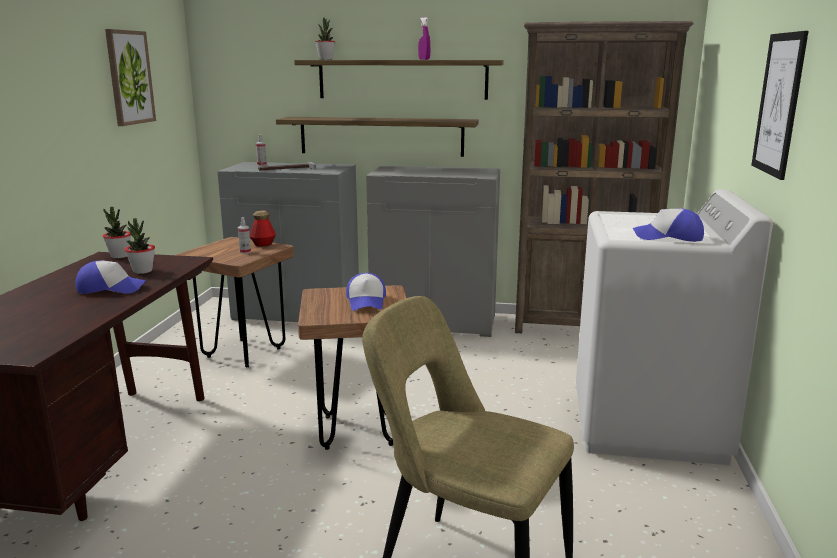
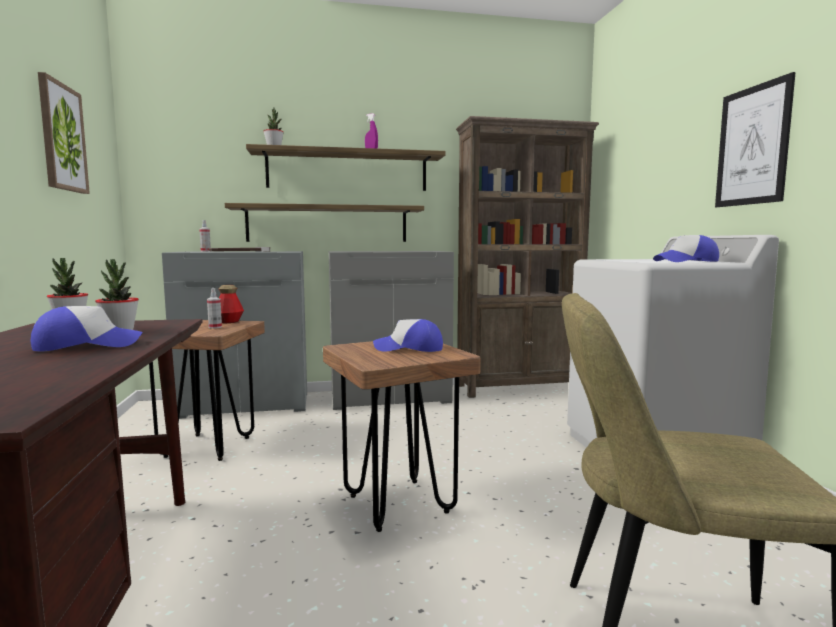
camera: 20 degrees left, 10 degrees down
cap [346,273,386,311] -> cap turned 120 degrees clockwise [373,319,443,352]

